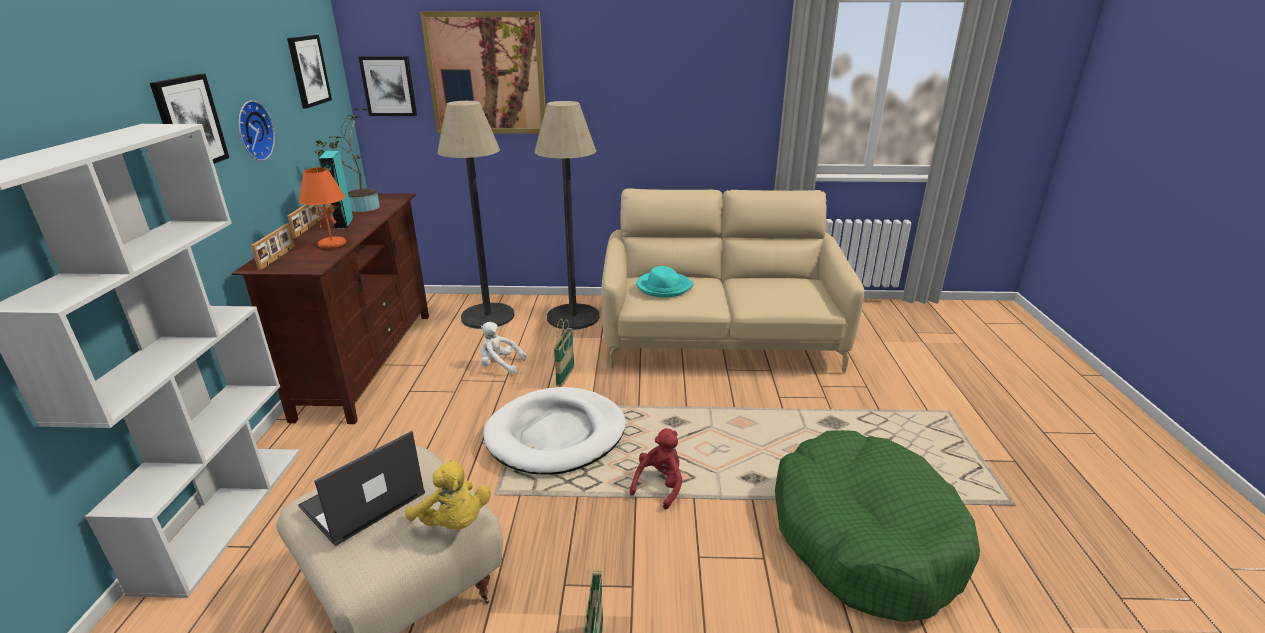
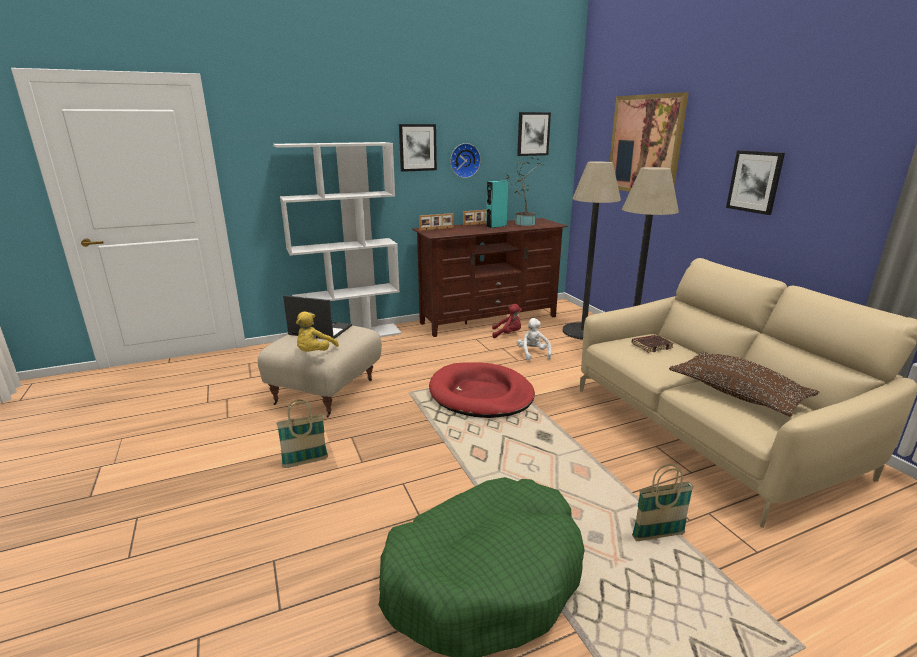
camera: 65 degrees right, 5 degrees down
orange table lamp [299,167,346,249] -> none
picture [359,56,417,116] -> picture moved to [726,150,785,215]
white dog bed [483,387,626,475] -> red dog bed [429,362,535,418]
basket [554,319,574,387] -> basket moved to [632,464,694,541]
red plush toy [630,428,683,510] -> red plush toy moved to [492,304,522,338]
turquoise hat [636,266,694,297] -> brown book [632,335,674,353]
none -> brown pillow [669,351,820,417]

